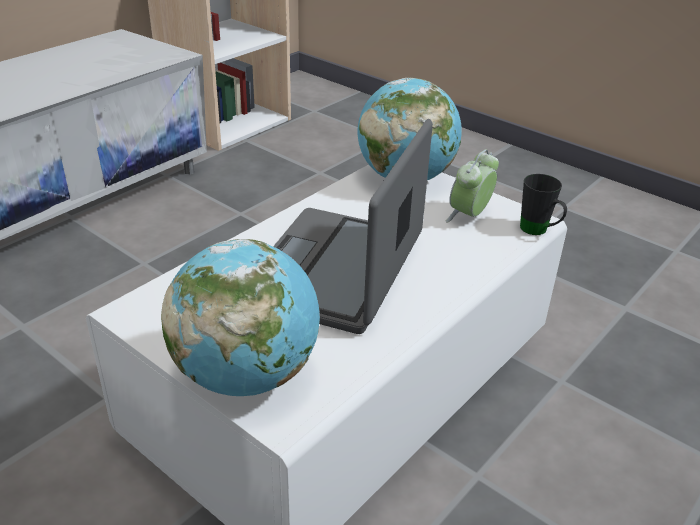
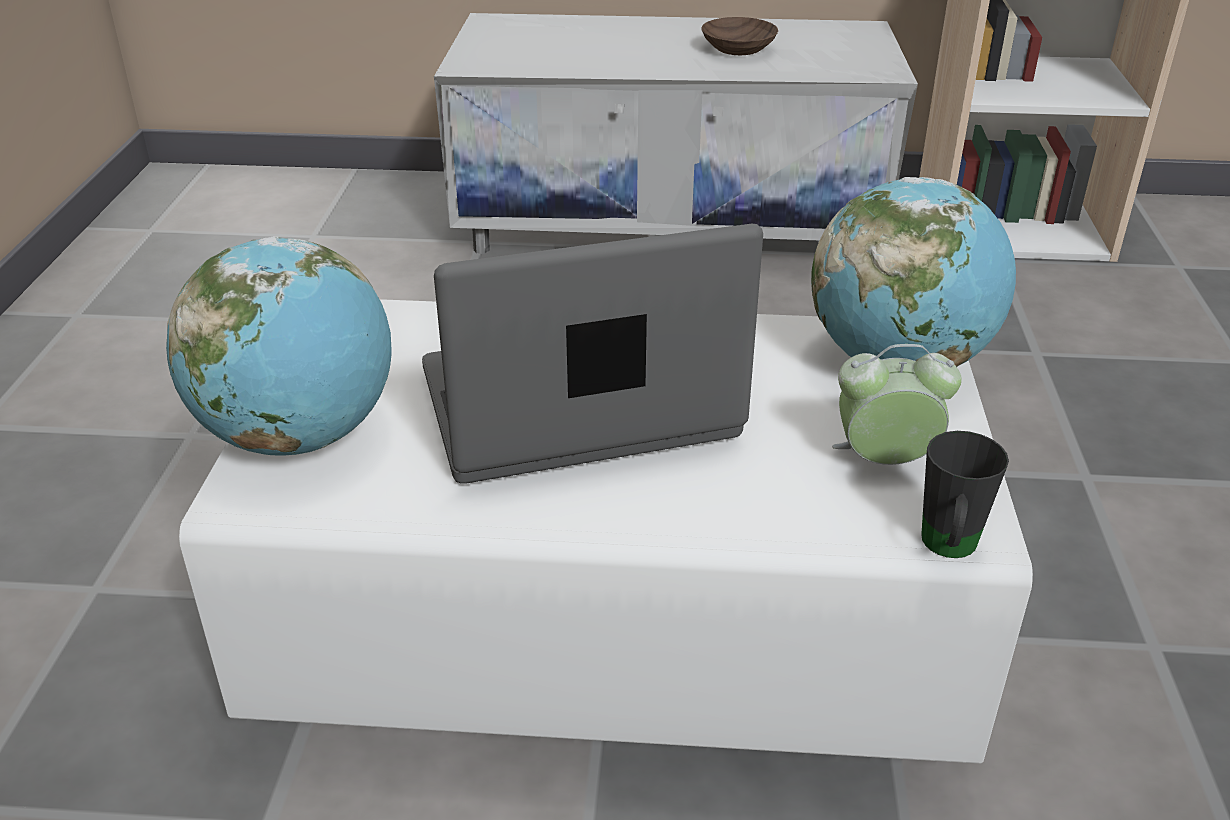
camera: 55 degrees right, 0 degrees up
none -> brown bowl [701,17,778,55]

